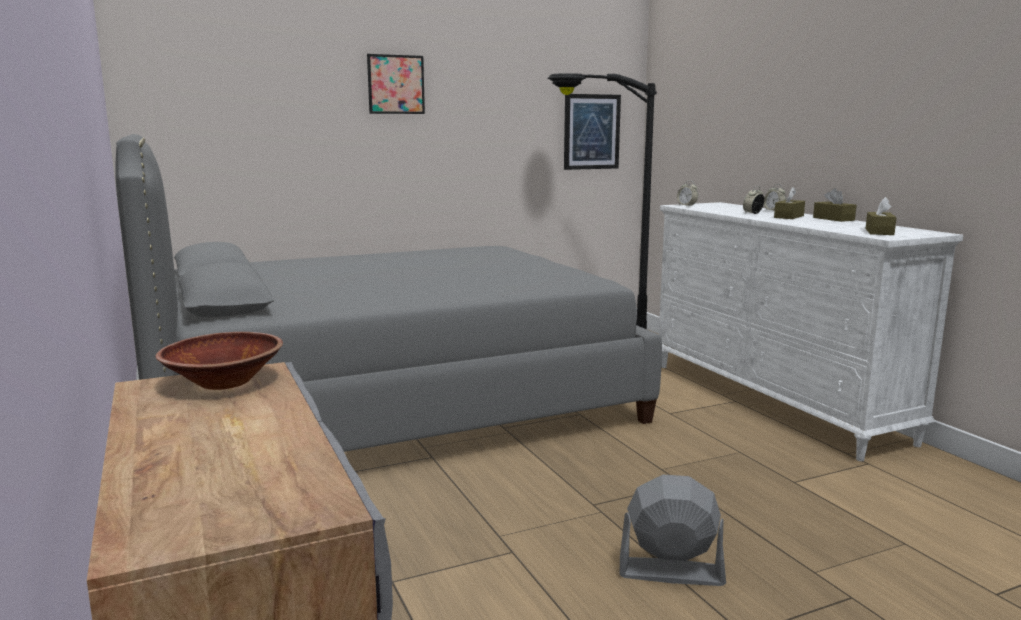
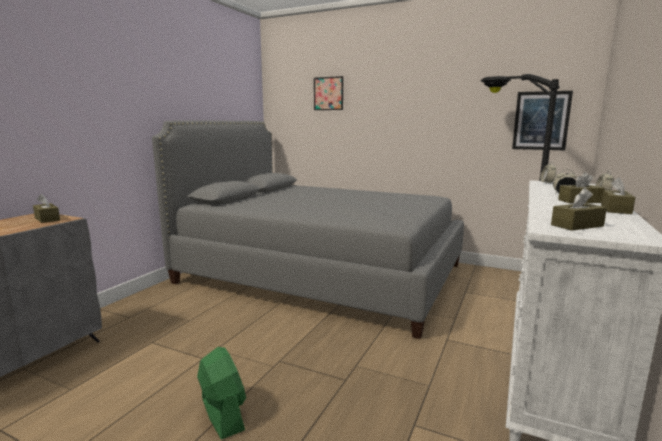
camera: 50 degrees right, 0 degrees up
brown bowl [156,332,283,390] -> brown tissue box [33,194,60,223]
picture [367,54,425,114] -> picture moved to [314,76,343,110]
grey fan [620,475,726,586] -> green fan [197,347,246,440]

